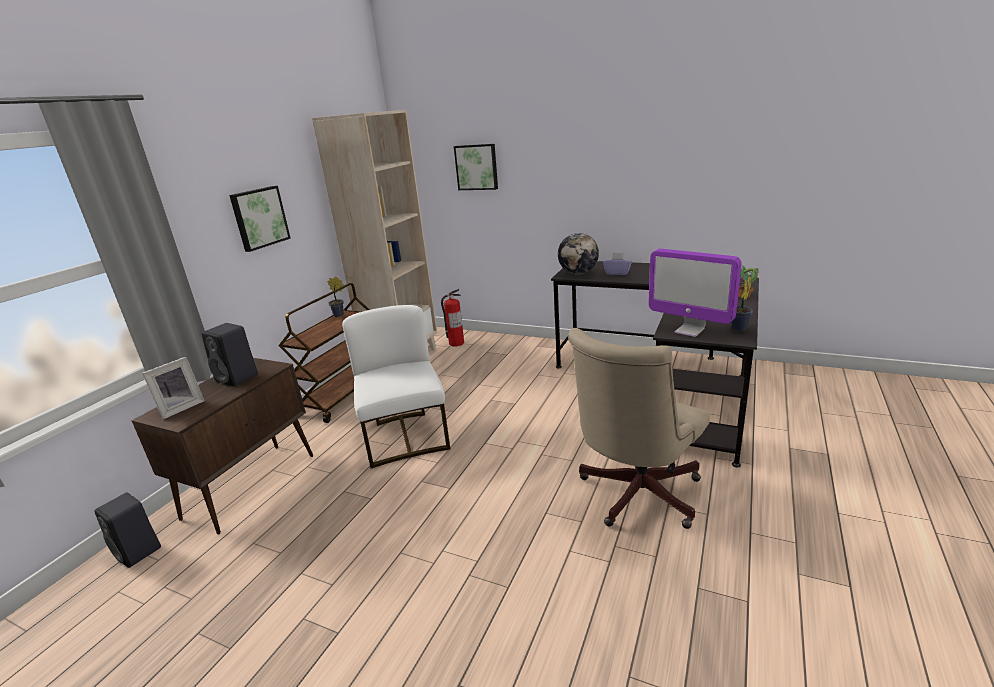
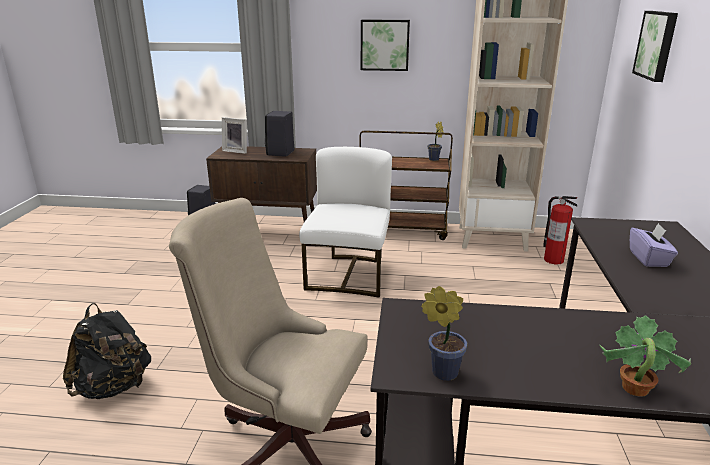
camera: 70 degrees right, 0 degrees up
white chair [342,305,450,468] -> white chair turned 45 degrees counterclockwise [299,147,392,298]
globe [558,233,599,274] -> none
monitor [649,249,742,337] -> none
none -> black backpack [63,303,151,399]

